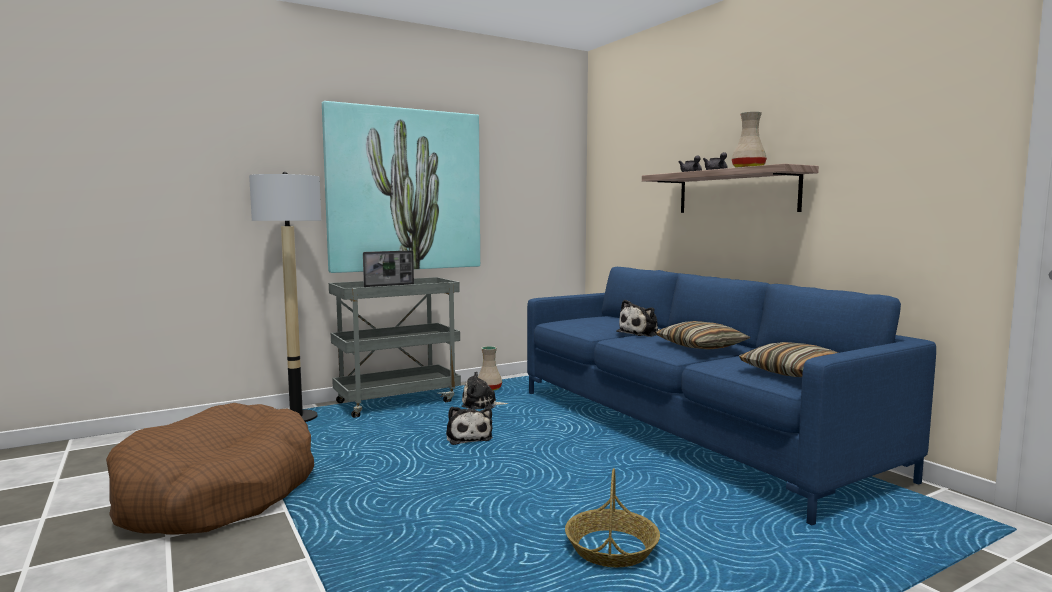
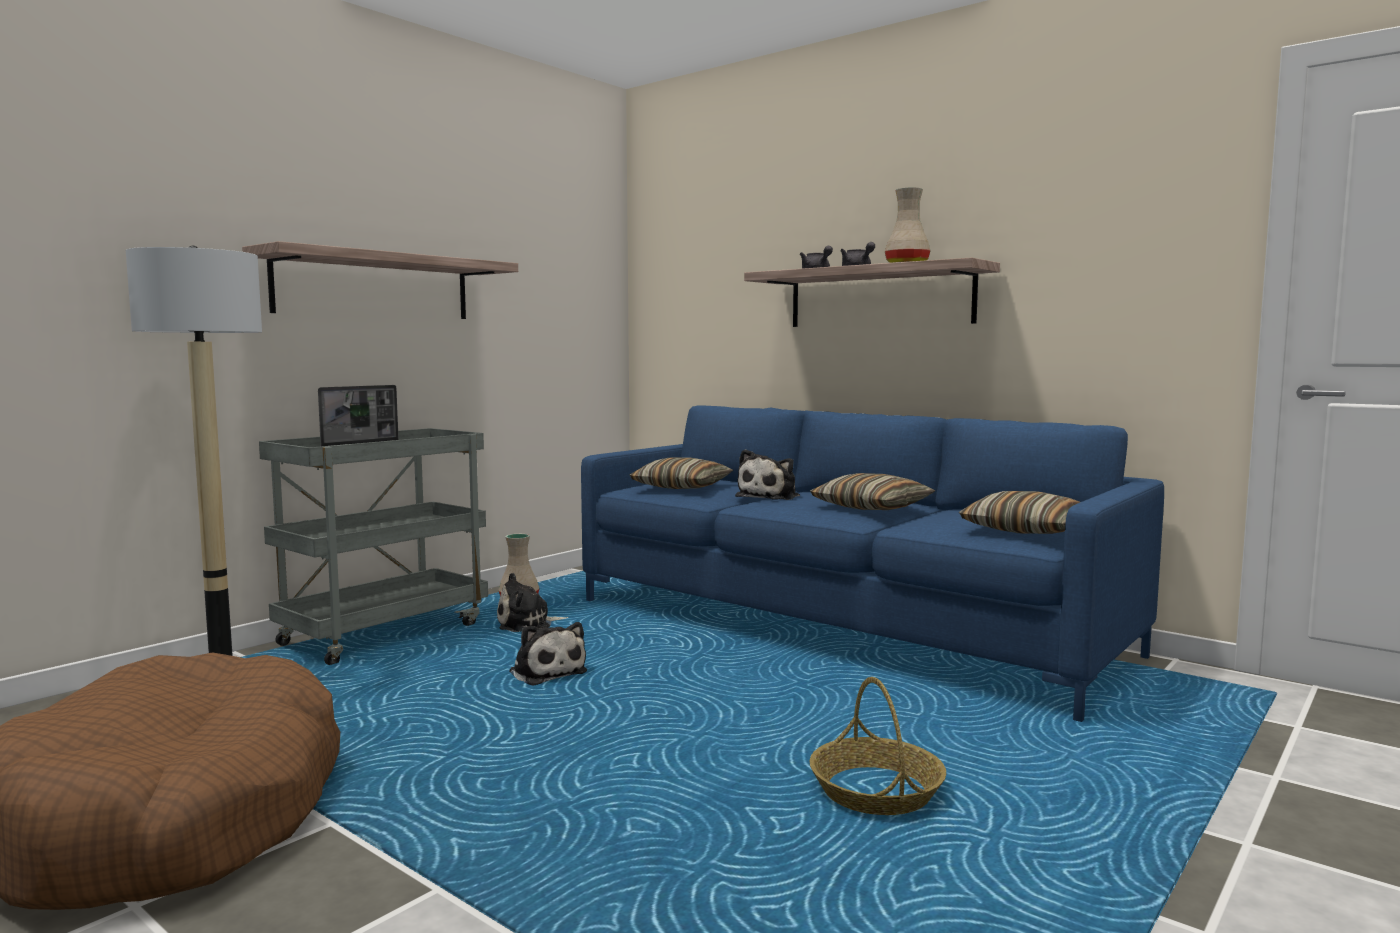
camera: 20 degrees left, 0 degrees up
picture [322,101,480,273] -> shelf [242,241,518,319]
none -> pillow [629,457,733,489]

